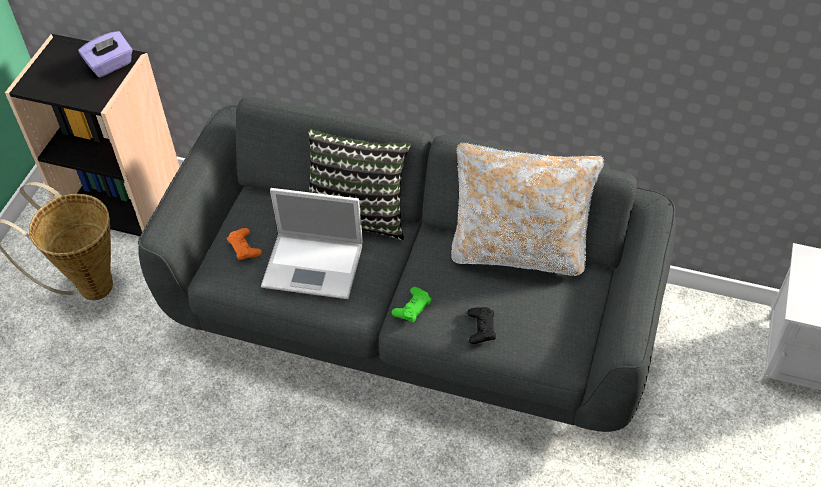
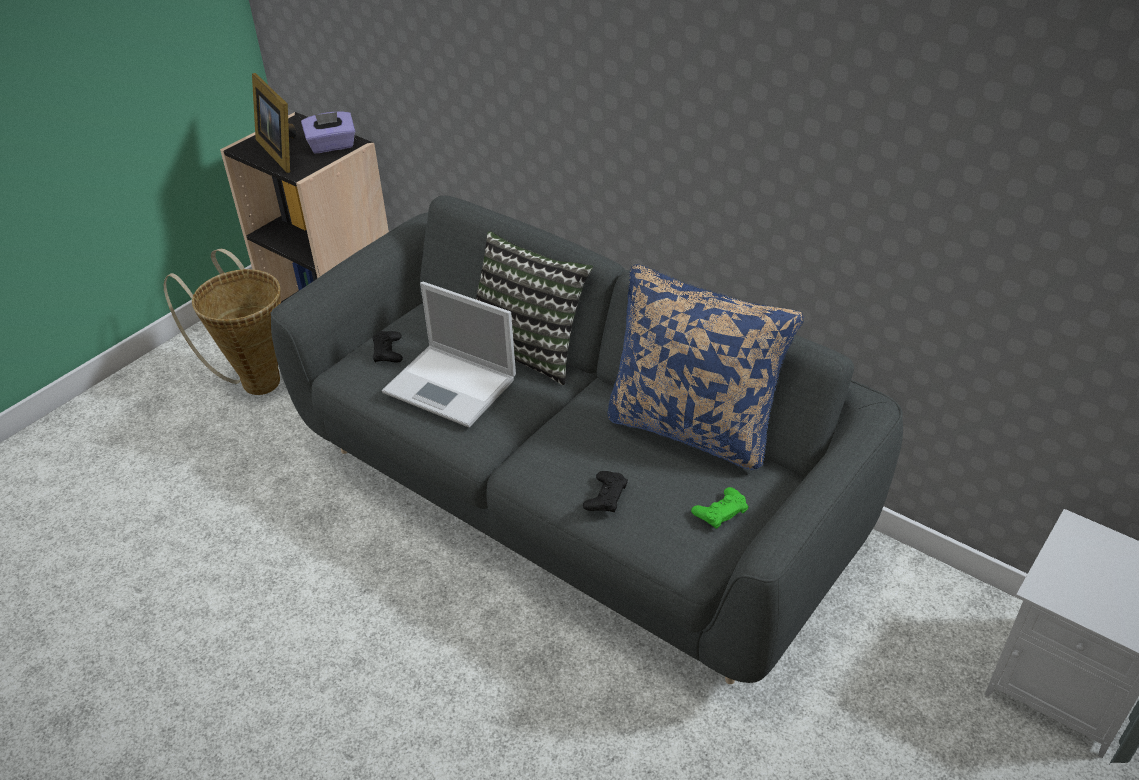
camera: 20 degrees right, 10 degrees down
orange game controller [227,228,262,261] -> black game controller [373,331,403,363]
green game controller [391,287,432,322] -> green game controller moved to [691,487,749,529]
white pillow [451,142,604,276] -> blue pillow [608,264,803,470]
none -> picture frame [252,73,297,173]

